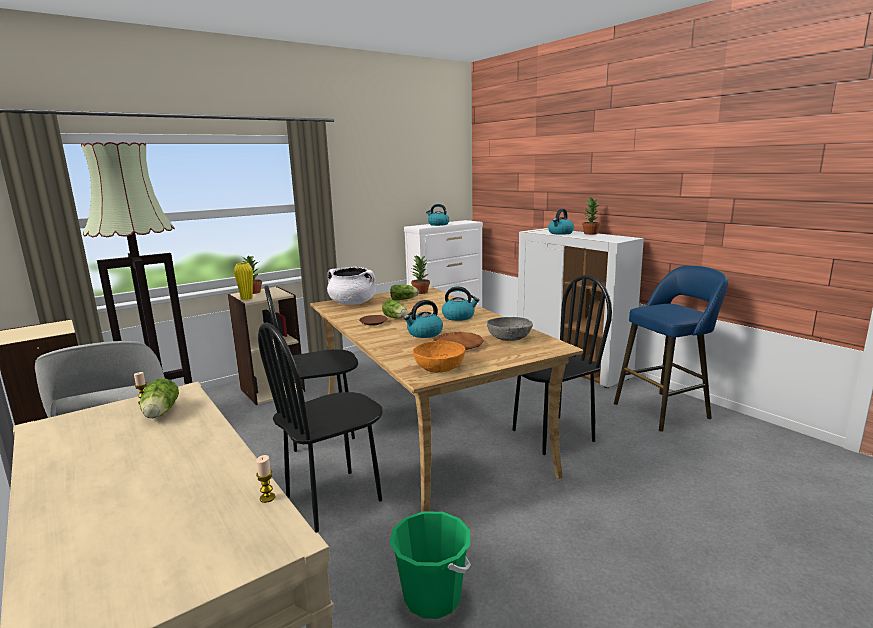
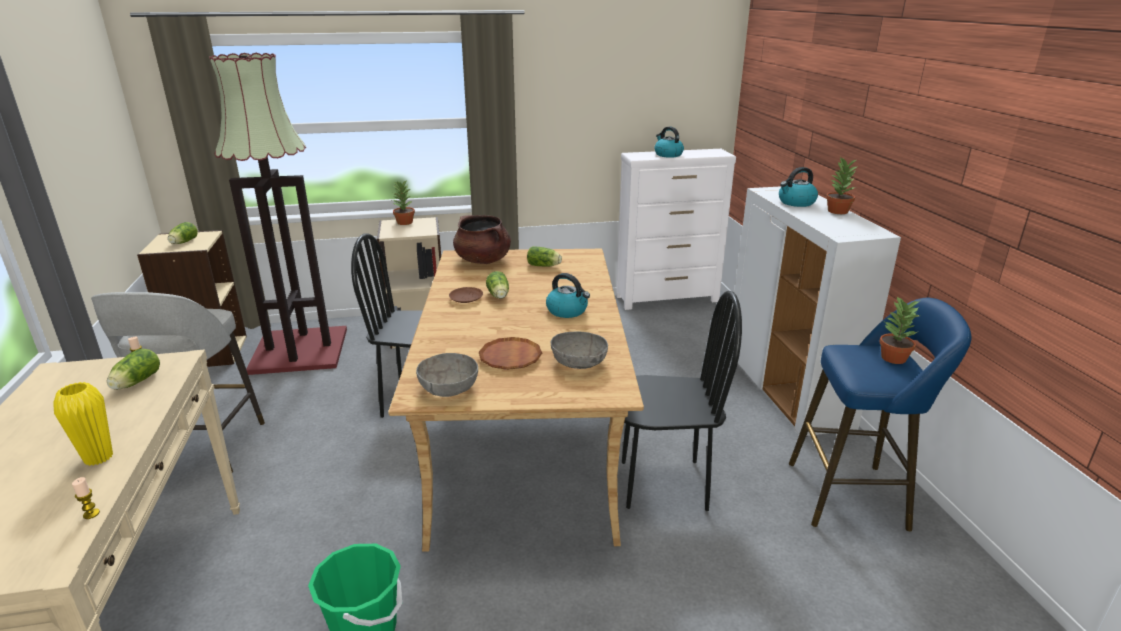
camera: 25 degrees right, 10 degrees up
yellow vase [234,263,253,300] -> yellow vase moved to [53,382,113,466]
black chair [258,323,383,532] -> none
white cooking pot [327,267,376,305] -> brown cooking pot [453,215,511,264]
kettle [404,300,443,338] -> none
potted plant [411,255,430,294] -> potted plant moved to [879,297,919,364]
orange bowl [413,341,465,373] -> grey bowl [416,353,478,397]
none -> lettuce [168,222,198,244]

